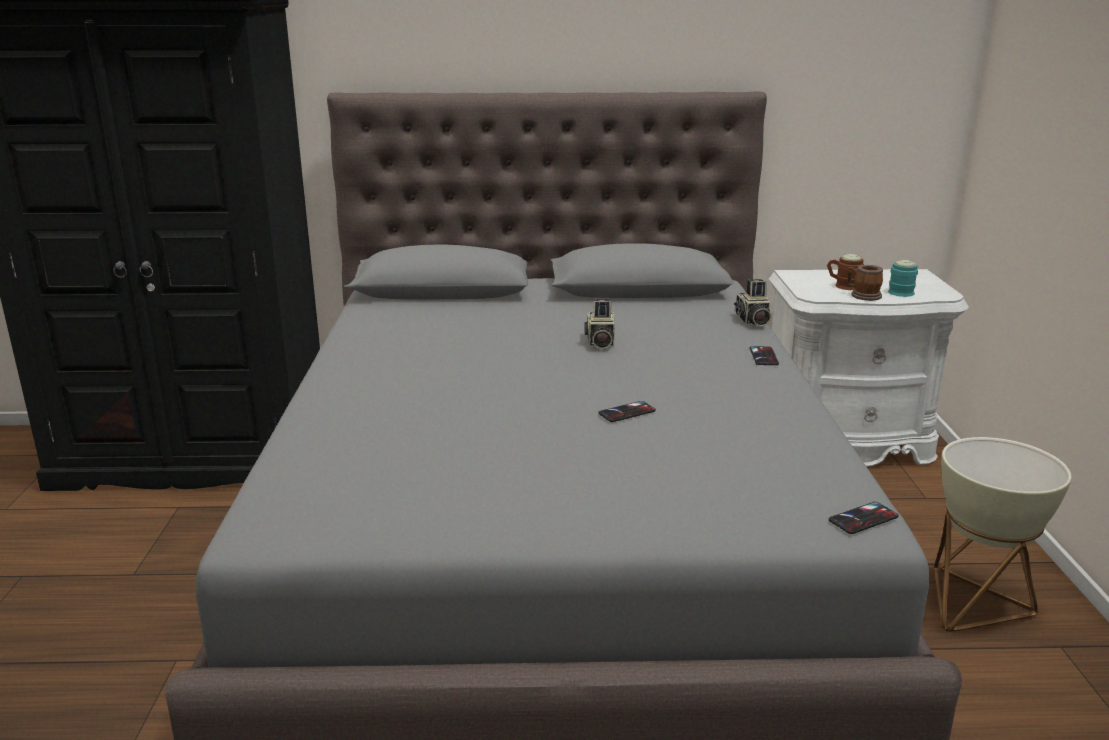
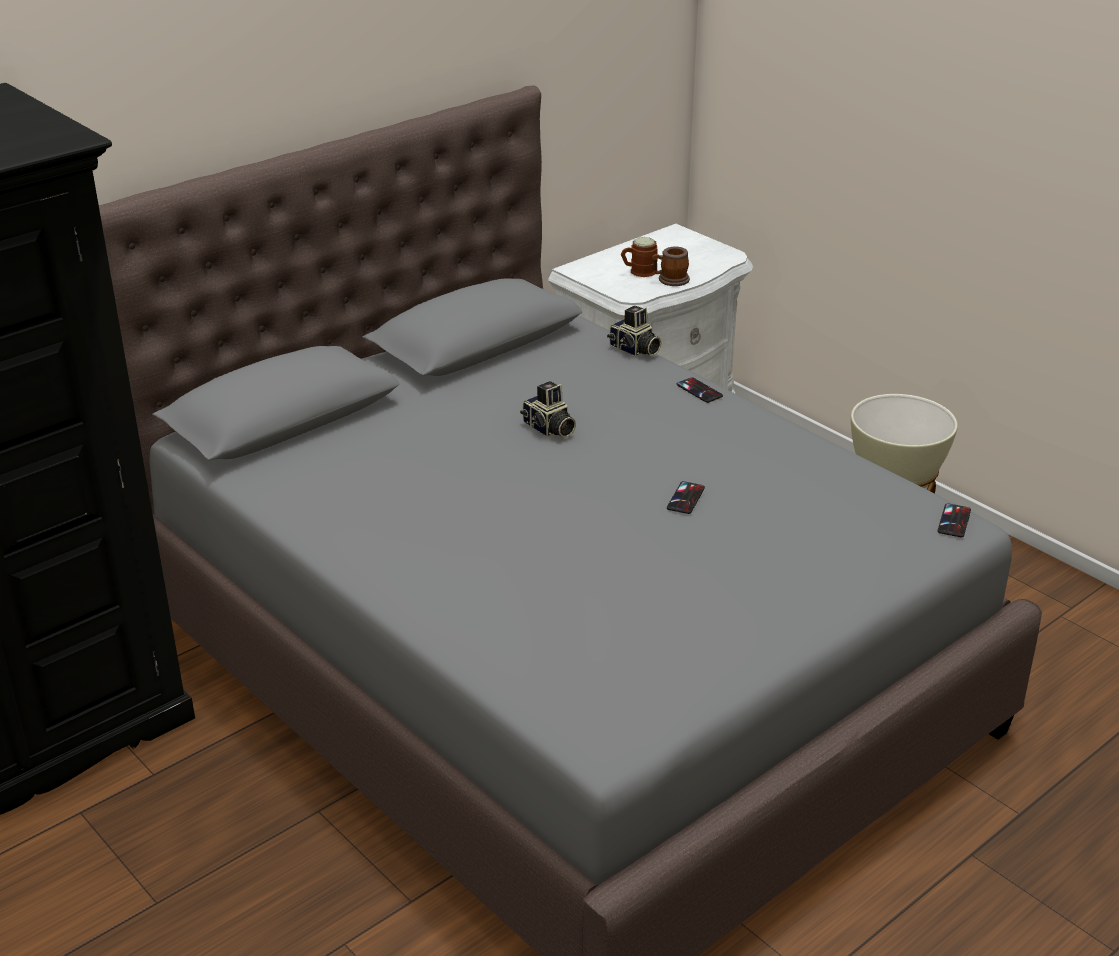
camera: 40 degrees left, 10 degrees up
turquoise mug [888,260,918,297] -> none

